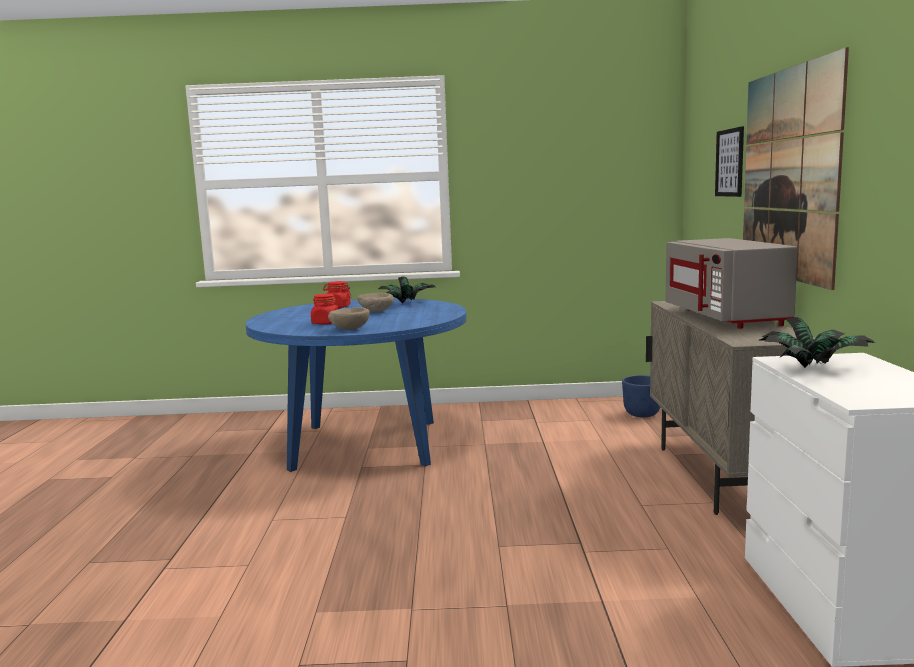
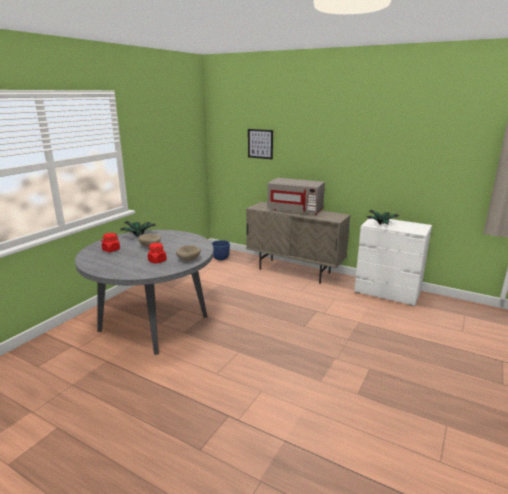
camera: 60 degrees left, 10 degrees up
blue dining table [246,298,467,472] -> grey dining table [75,230,214,355]
picture [743,47,849,290] -> none

